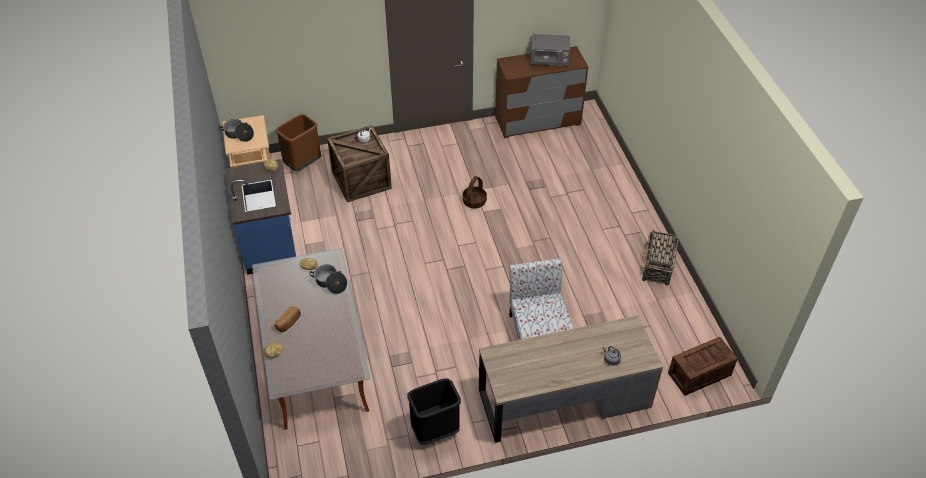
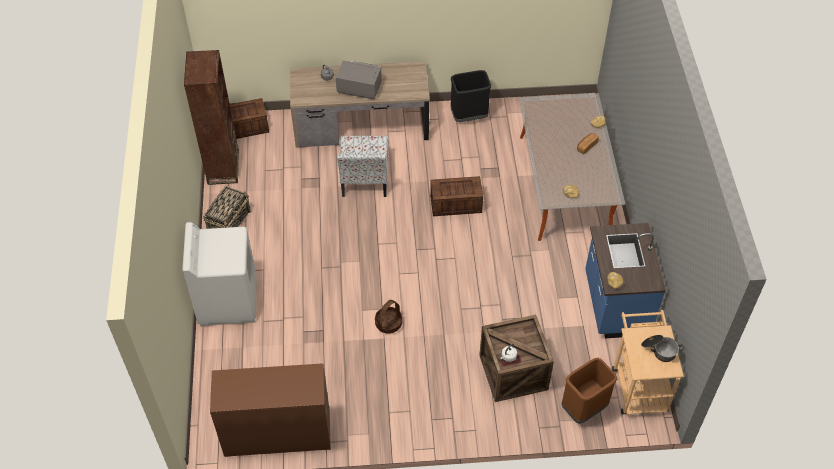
camera: 170 degrees left, 5 degrees up
cooking pot [309,264,347,294] -> none
grey microwave [531,34,570,66] -> grey microwave moved to [336,60,382,99]
none -> white washing machine [182,222,257,326]
none -> brown bookcase [184,50,239,185]
none -> crate [430,176,483,216]

